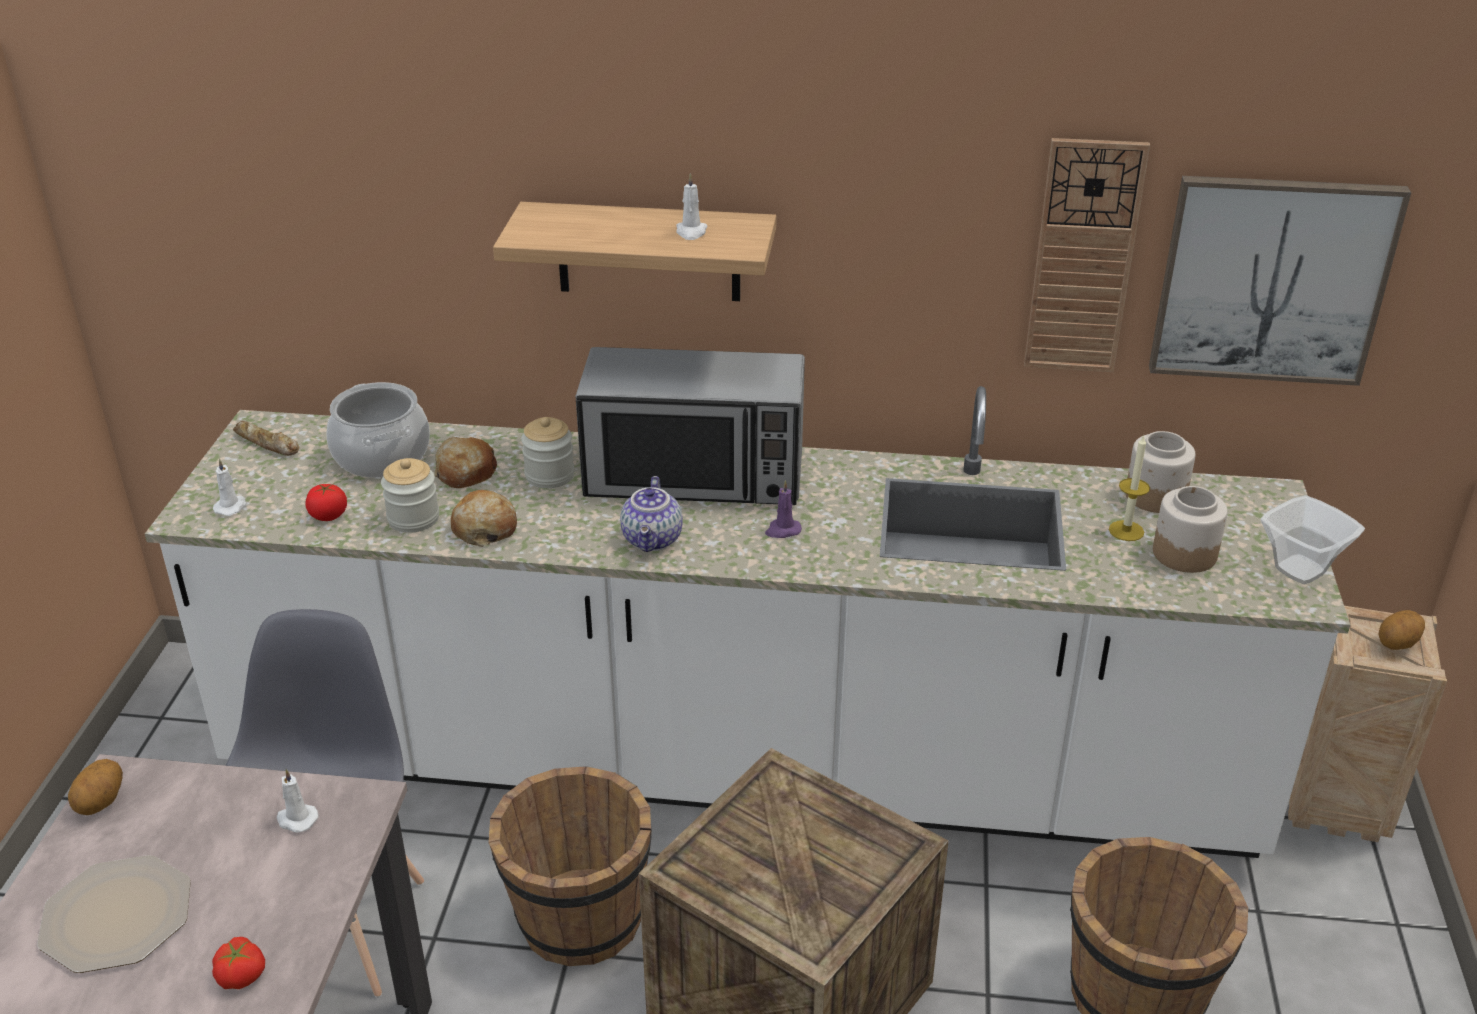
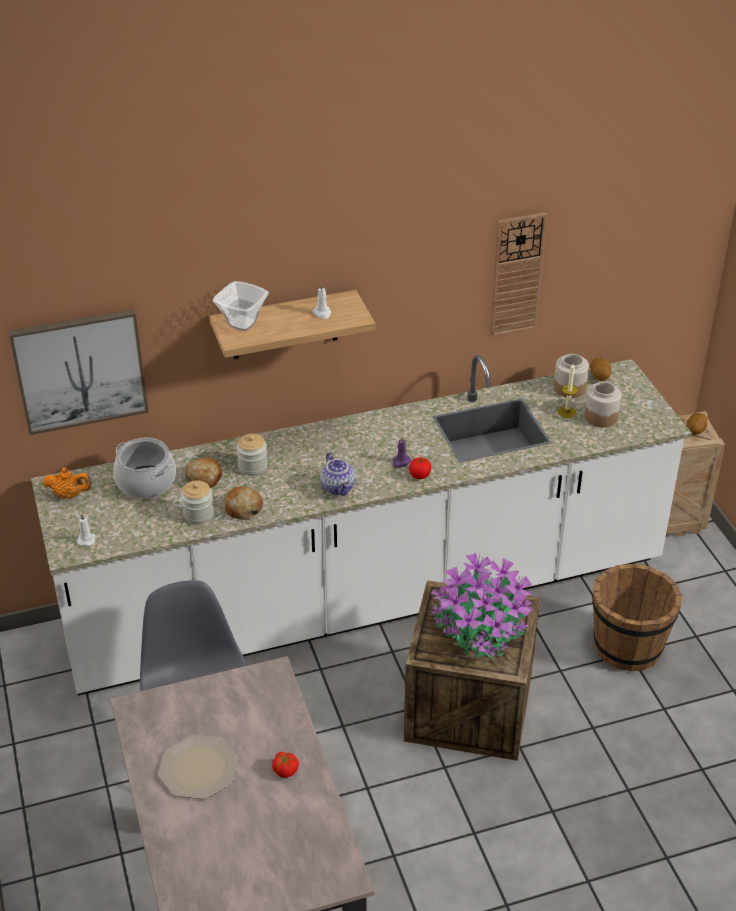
camera: 25 degrees left, 5 degrees up
potato [68,759,123,815] -> potato moved to [590,358,611,381]
bread [233,421,300,456] -> orange teapot [43,468,92,499]
white candle [277,769,318,833] -> none
tomato [305,484,347,521] -> tomato moved to [409,458,432,479]
brown bucket [488,766,652,966] -> none
microwave [576,347,805,505] -> none
picture [1149,176,1411,386] -> picture moved to [9,309,148,435]
bowl [1260,495,1365,584] -> bowl moved to [212,281,269,331]
none -> potted plant [430,553,533,658]

